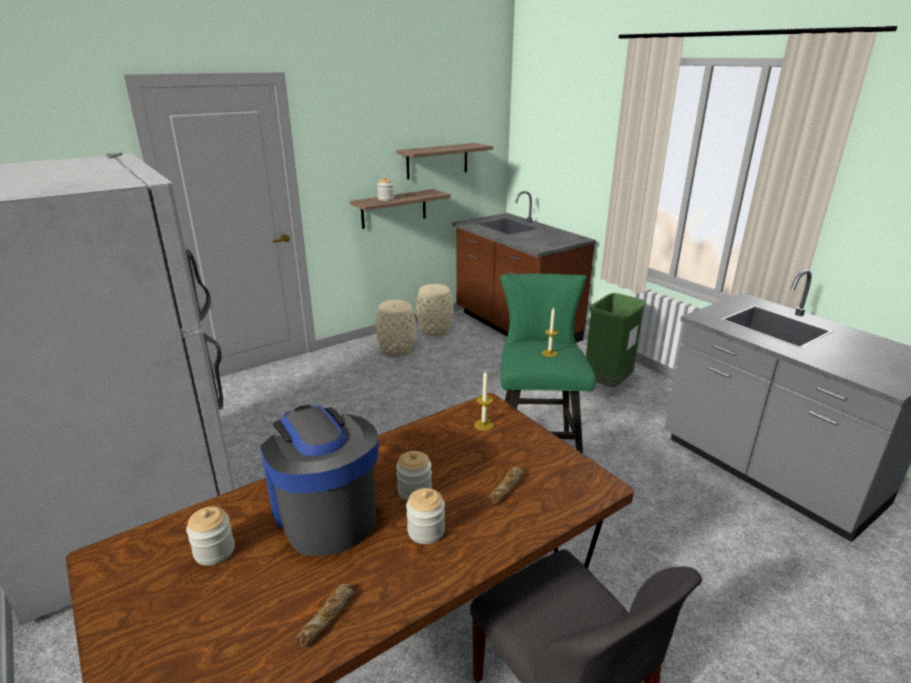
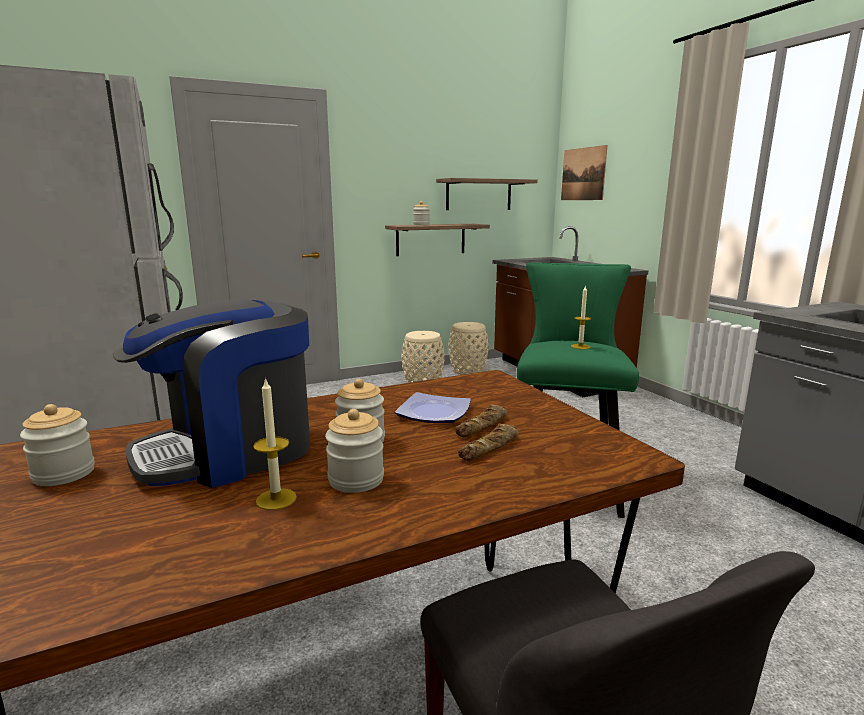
camera: 10 degrees right, 10 degrees down
coffee machine [260,405,379,556] -> coffee machine turned 105 degrees counterclockwise [113,299,310,488]
bread [295,584,353,648] -> bread moved to [455,404,507,437]
candle [474,370,494,431] -> candle moved to [253,377,297,510]
green trash can [586,293,646,387] -> none
none -> plate [395,392,471,423]
none -> picture [561,145,607,200]

